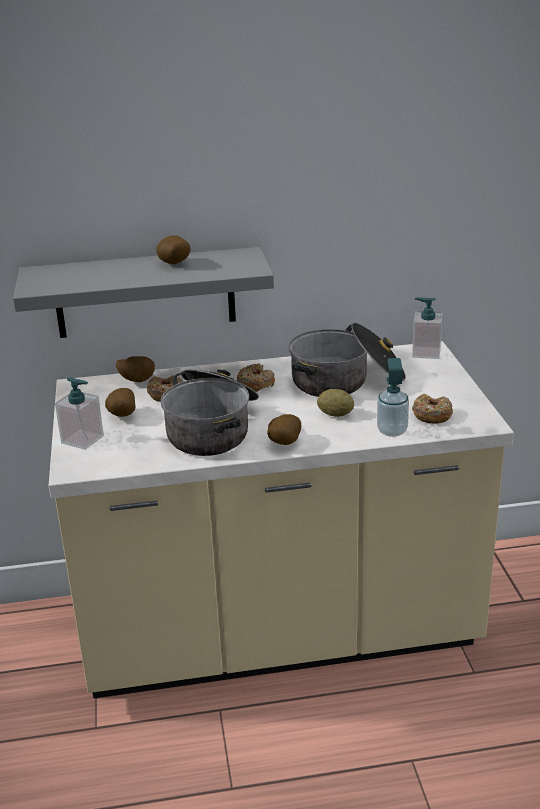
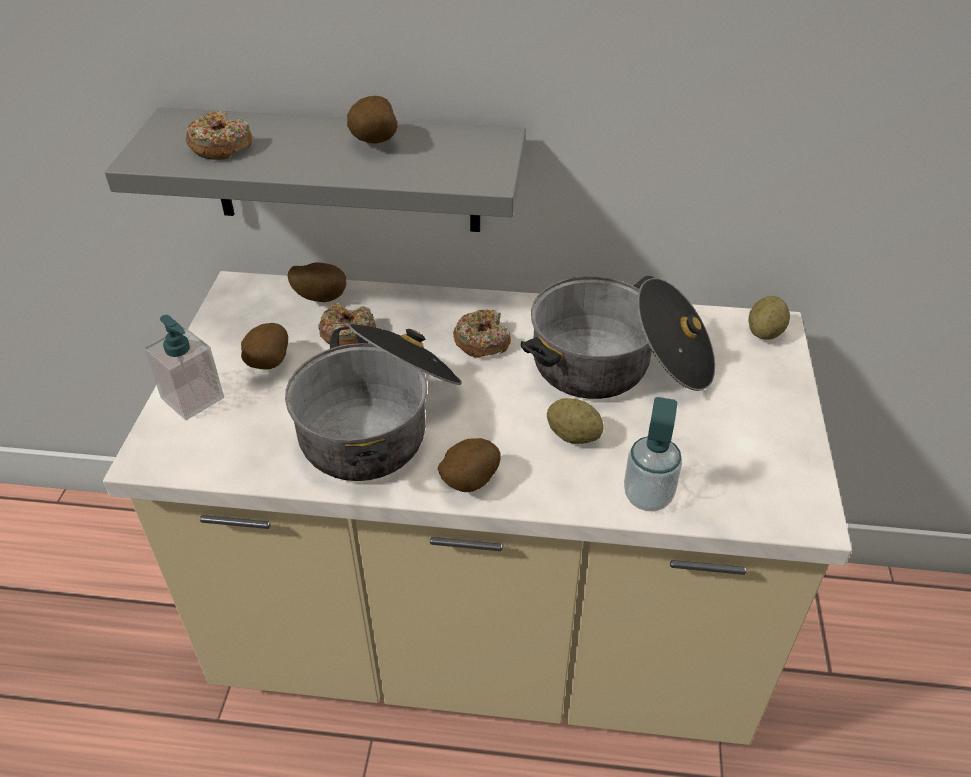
camera: 15 degrees right, 15 degrees up
soap dispenser [412,297,443,359] -> potato [749,296,790,340]
donut [412,394,453,423] -> donut moved to [186,111,252,160]

